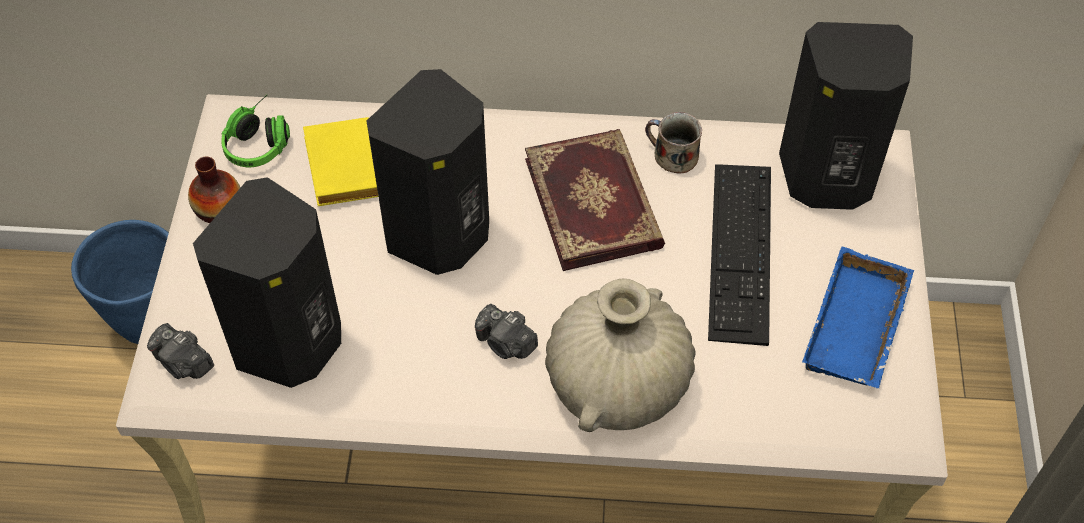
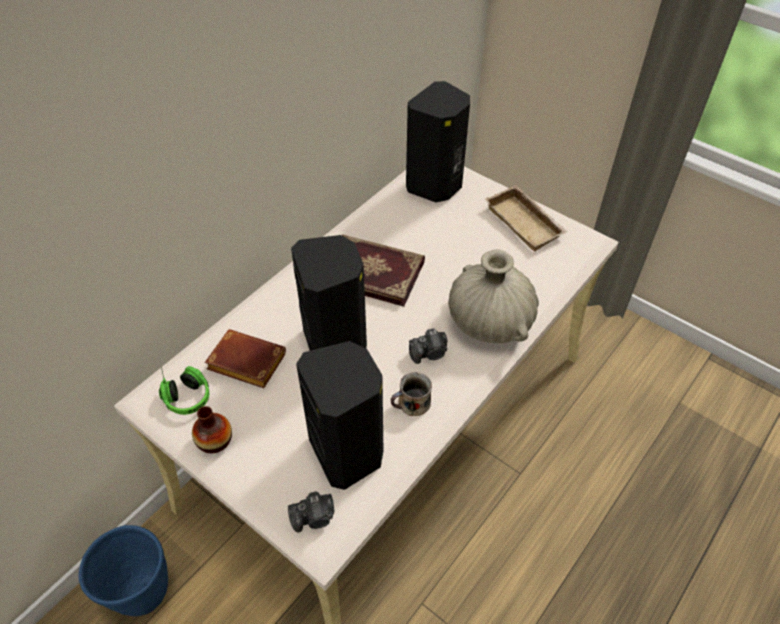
camera: 55 degrees left, 5 degrees down
yellow book [303,117,378,206] -> brown book [205,329,286,388]
mug [645,112,702,173] -> mug moved to [391,372,432,416]
keyboard [708,164,771,346] -> none
blue tray [802,247,914,389] -> beige tray [485,185,568,251]

